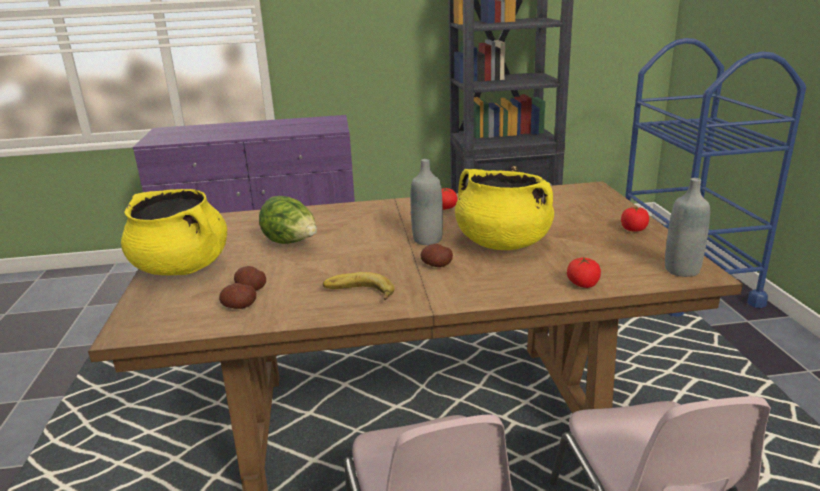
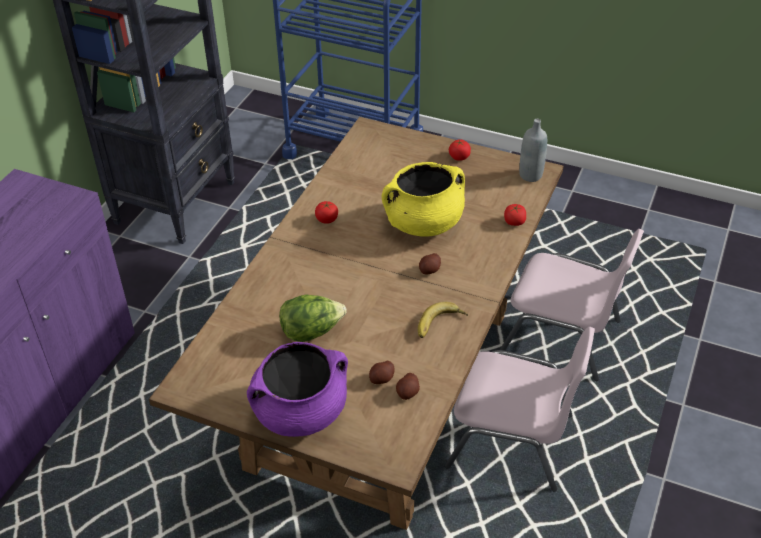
camera: 60 degrees left, 20 degrees up
yellow cooking pot [121,189,227,275] -> purple cooking pot [247,342,348,437]
grey bottle [410,159,443,245] -> none

